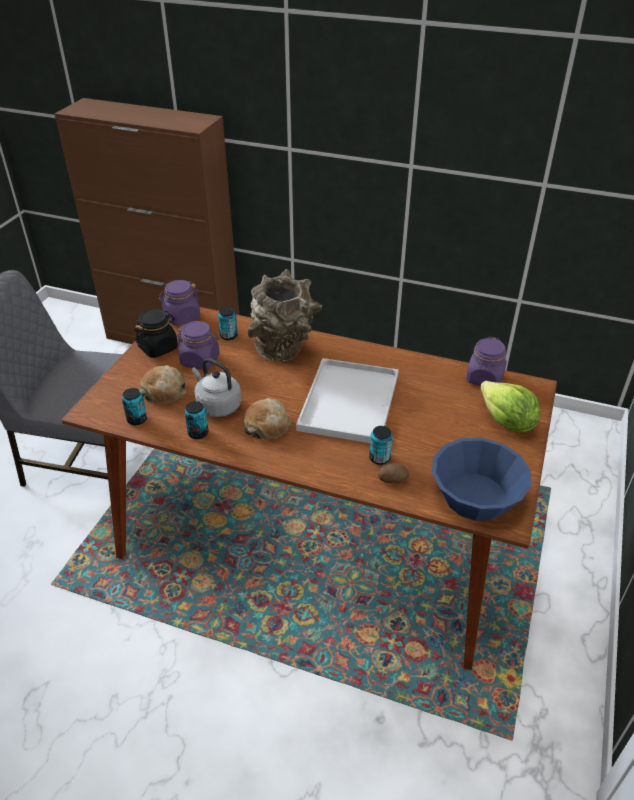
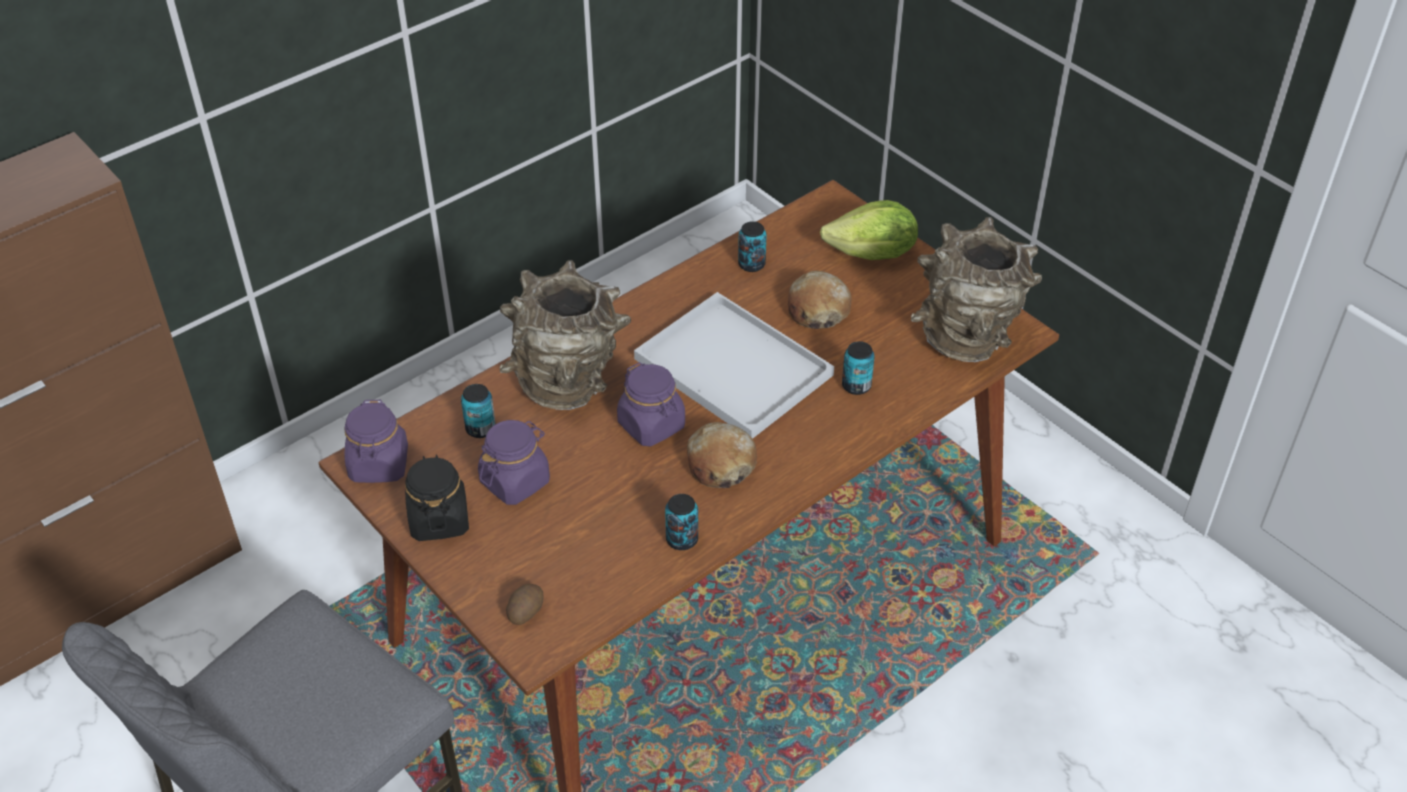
camera: 60 degrees left, 5 degrees up
can [122,388,147,425] -> can moved to [738,221,767,272]
bread [139,365,186,404] -> bread moved to [788,271,852,329]
grey kettle [192,358,241,417] -> none
potato [378,463,409,484] -> potato moved to [506,584,543,625]
blue bowl [432,438,531,521] -> brown vase [911,217,1042,362]
purple jar [466,337,507,386] -> purple jar moved to [617,362,685,447]

